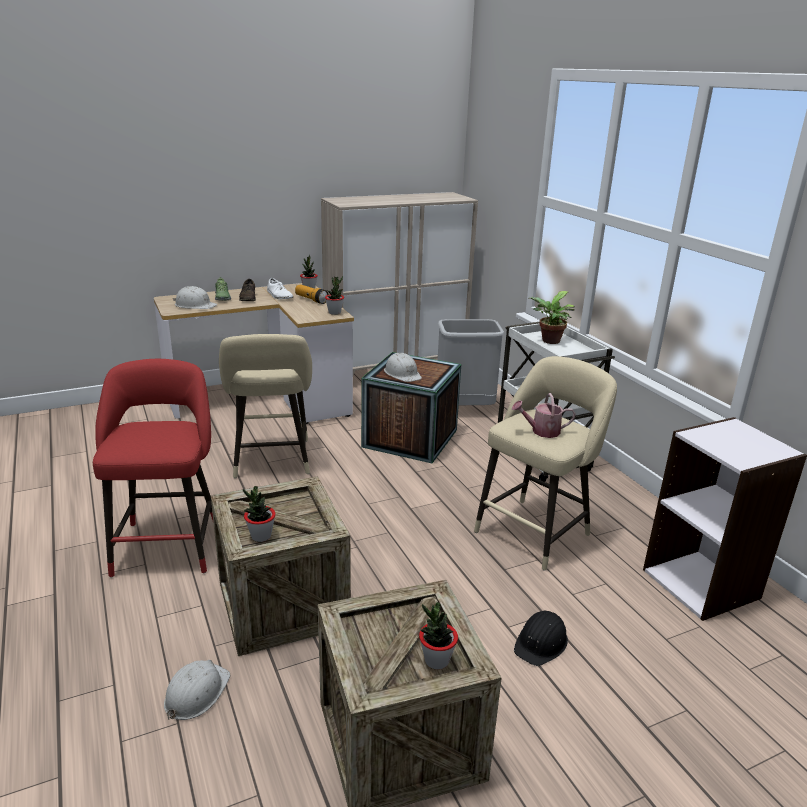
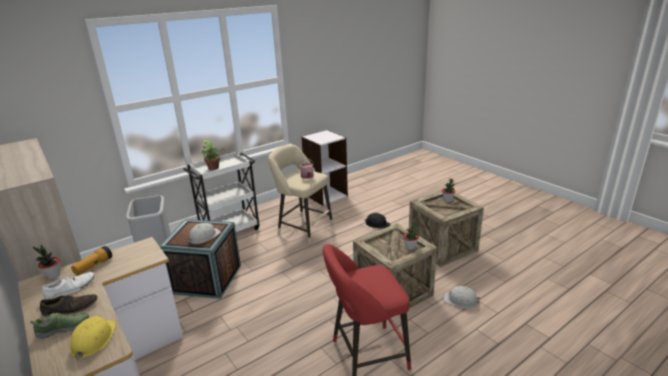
camera: 100 degrees left, 0 degrees up
white hard hat [173,286,217,309] -> yellow hard hat [70,315,116,359]
beige stool [219,334,312,478] -> none
potted plant [325,276,344,315] -> none

